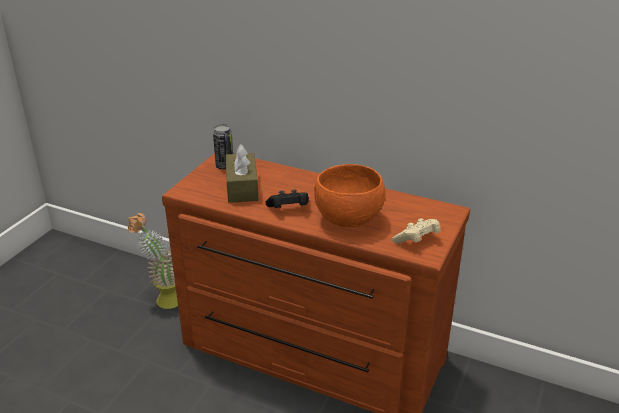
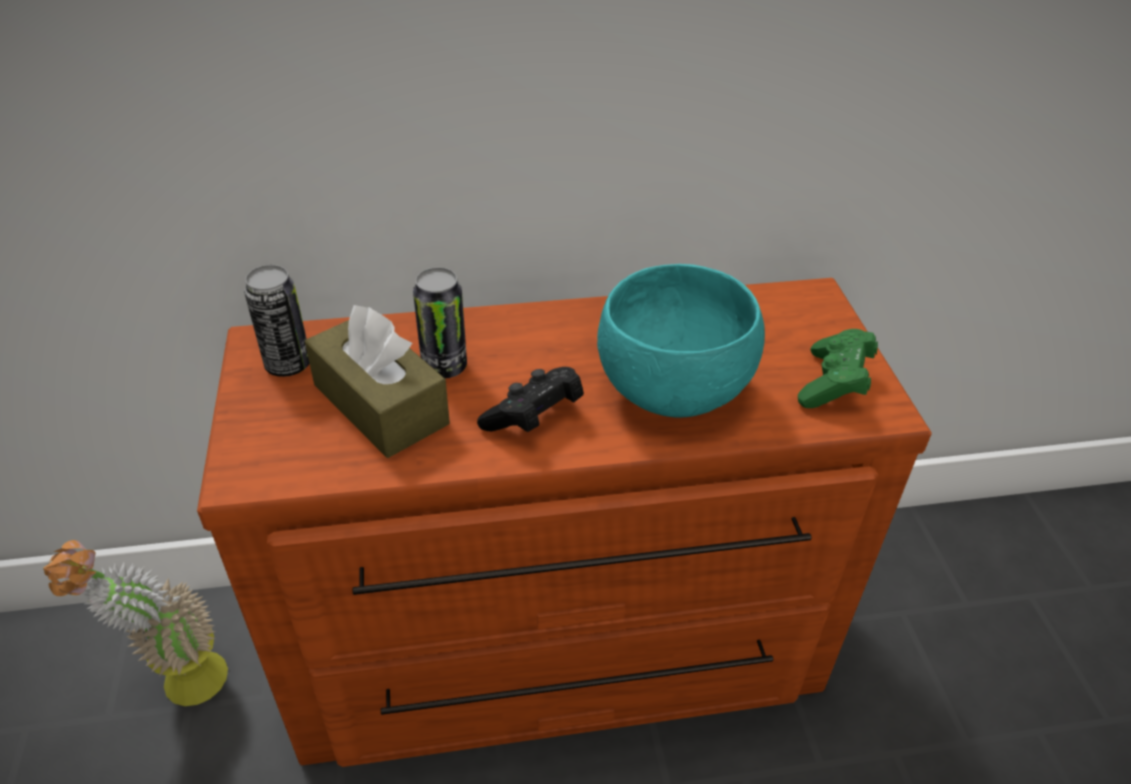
camera: 35 degrees left, 10 degrees up
orange bowl [314,164,386,227] -> turquoise bowl [597,264,765,418]
beige game controller [392,218,441,244] -> green game controller [798,329,878,408]
none -> can [413,267,467,379]

